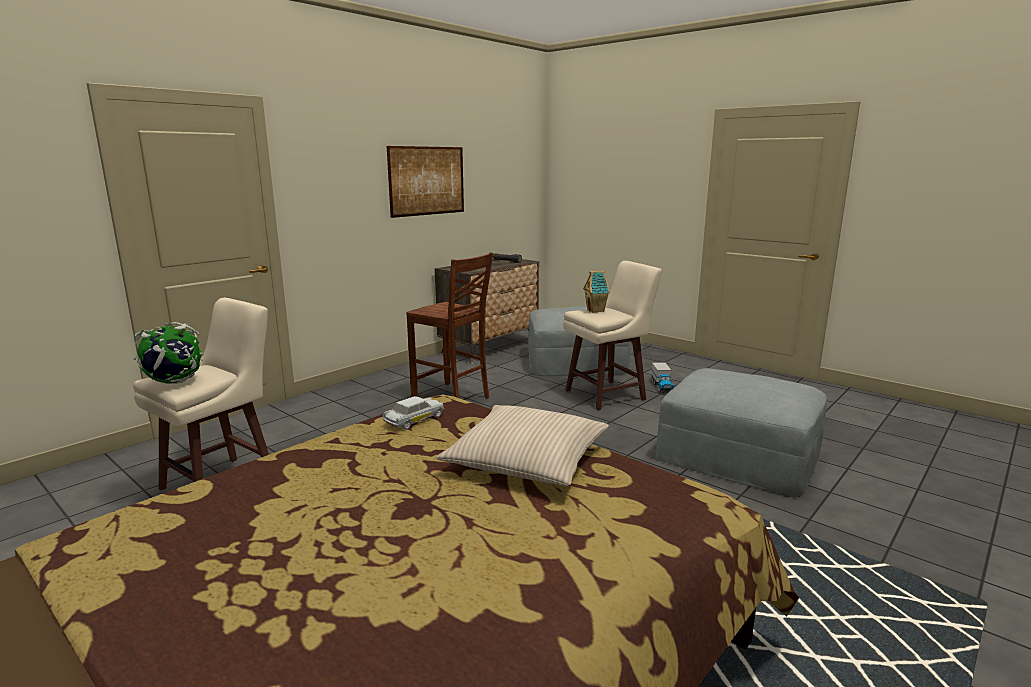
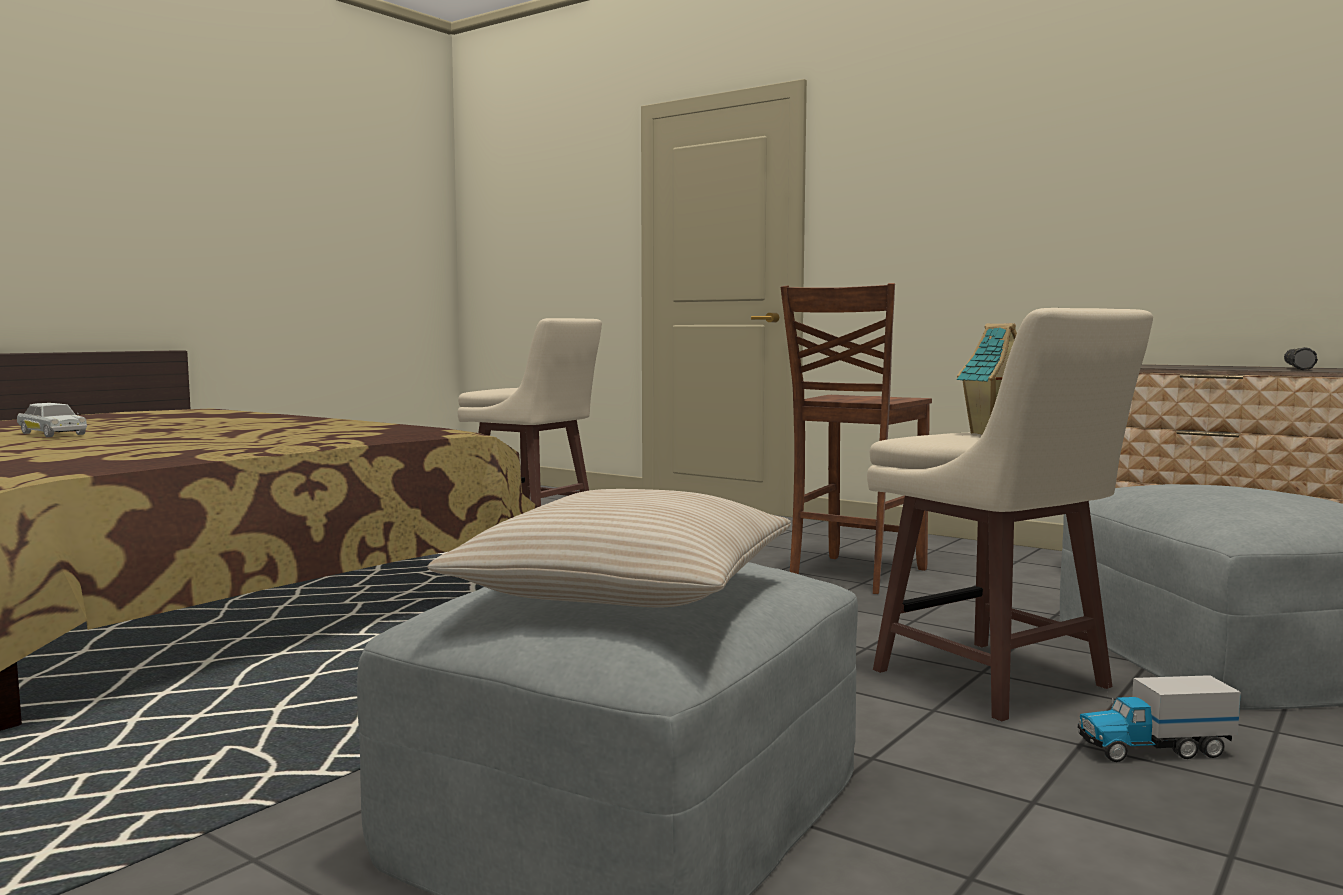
camera: 85 degrees right, 10 degrees down
globe [133,322,203,384] -> none
white toy car [383,396,445,430] -> white toy car moved to [17,403,87,437]
picture [387,146,464,218] -> none
beige pillow [436,405,609,486] -> beige pillow moved to [428,489,791,607]

